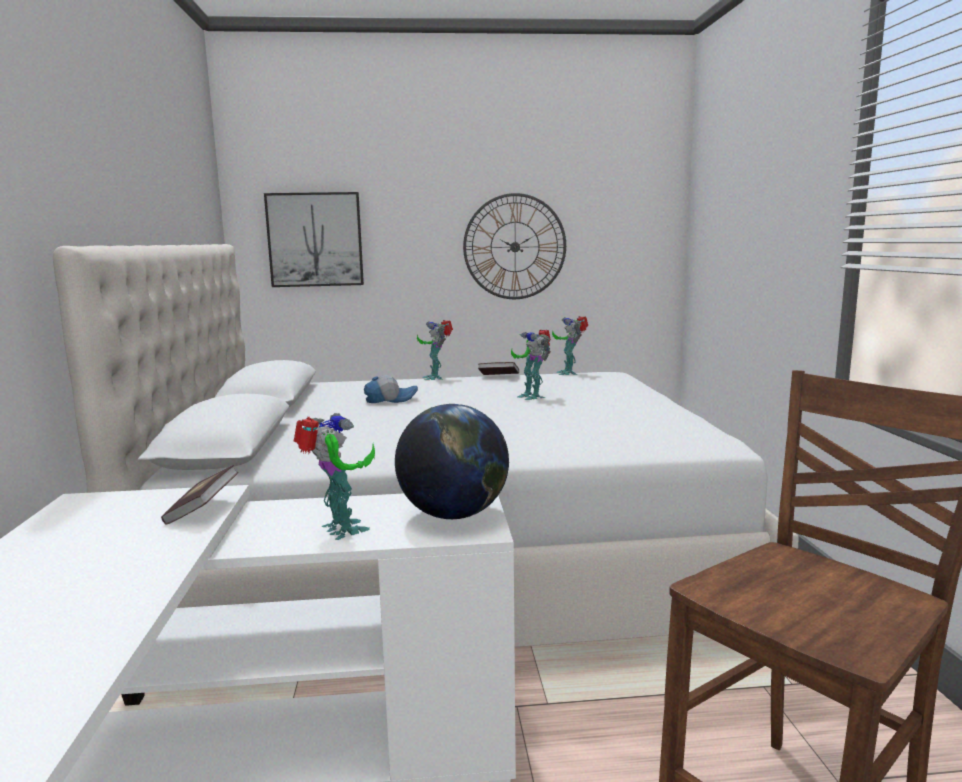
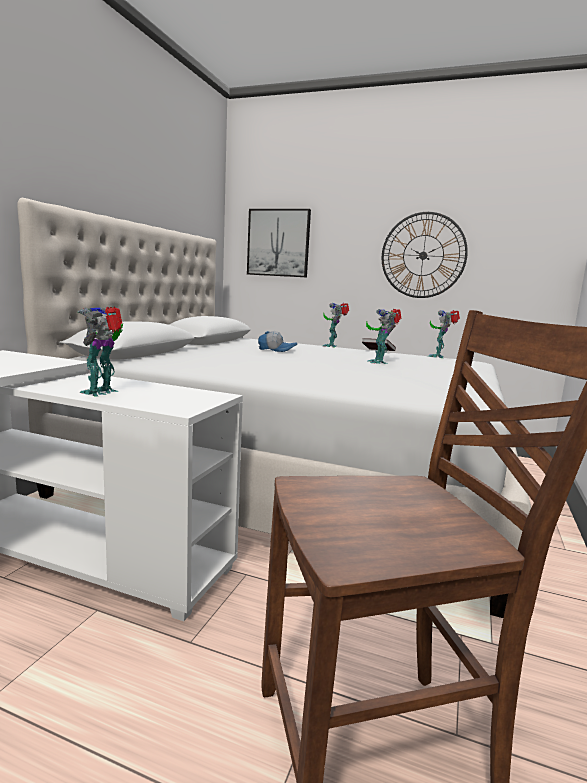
camera: 25 degrees right, 0 degrees up
book [161,465,238,525] -> none
toy robot [294,413,375,540] -> toy robot turned 150 degrees counterclockwise [77,307,123,397]
globe [395,404,509,519] -> none

